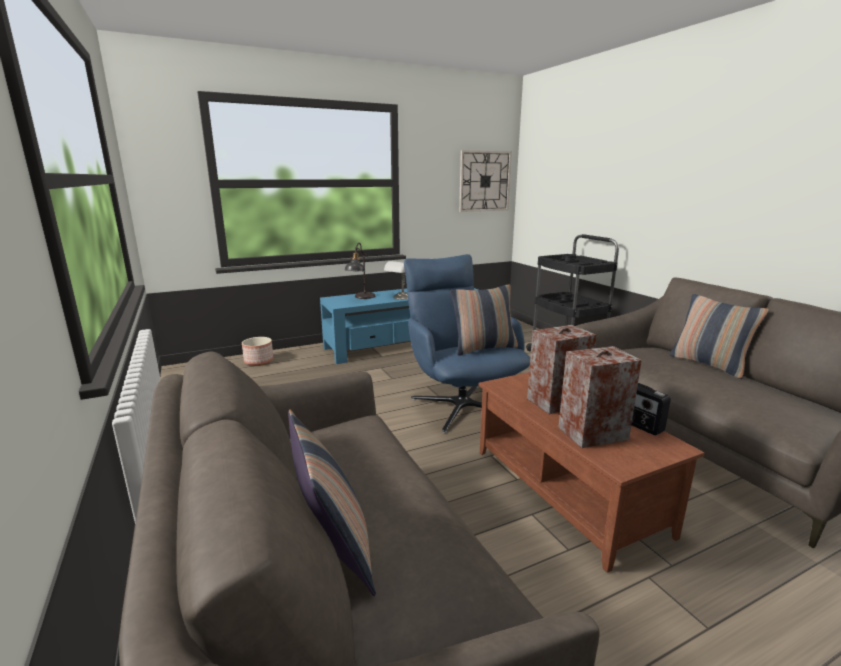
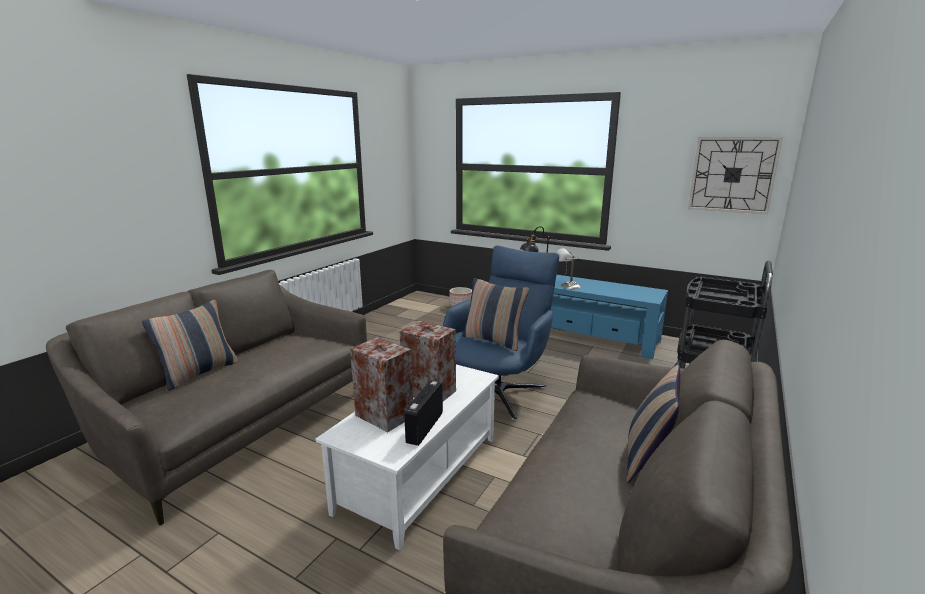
camera: 55 degrees right, 0 degrees up
brown coffee table [478,372,705,573] -> white coffee table [315,365,499,550]

